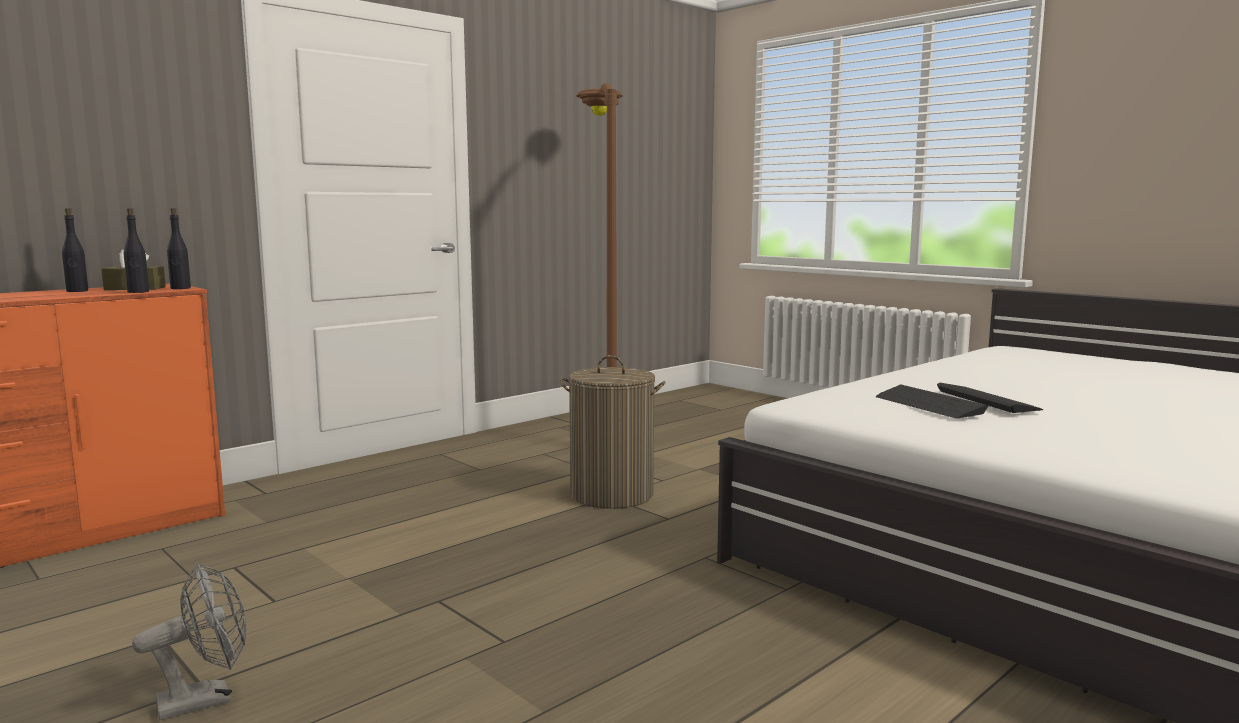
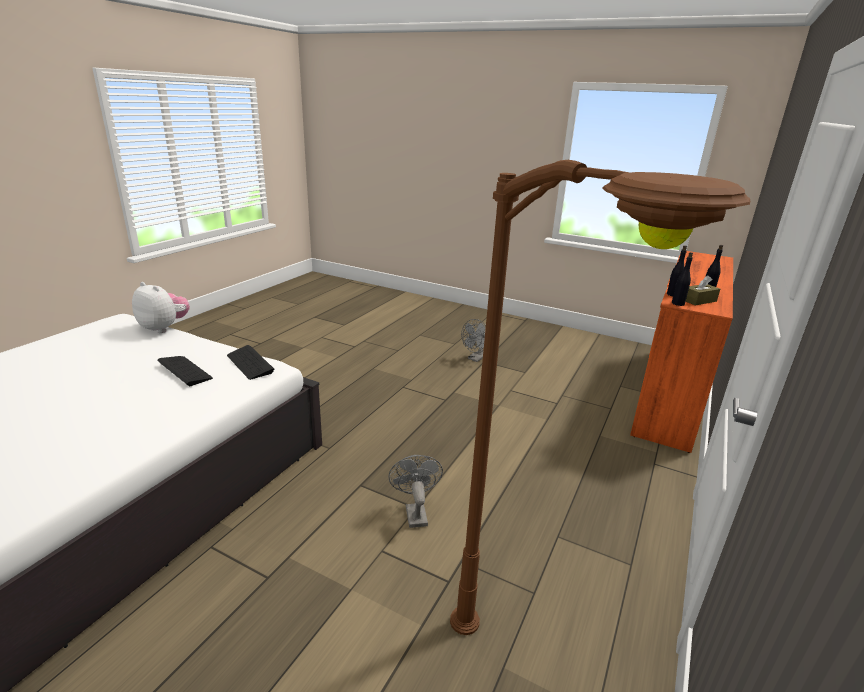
camera: 160 degrees right, 15 degrees up
laundry basket [560,355,666,509] -> grey fan [388,455,443,528]
keyboard [937,383,1043,413] -> keyboard moved to [227,345,274,380]
none -> plush toy [132,282,190,333]

